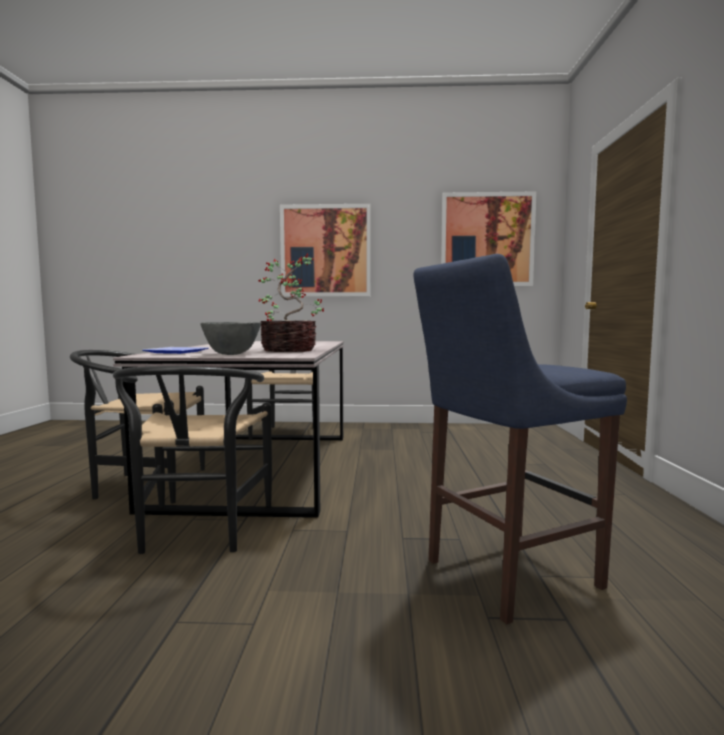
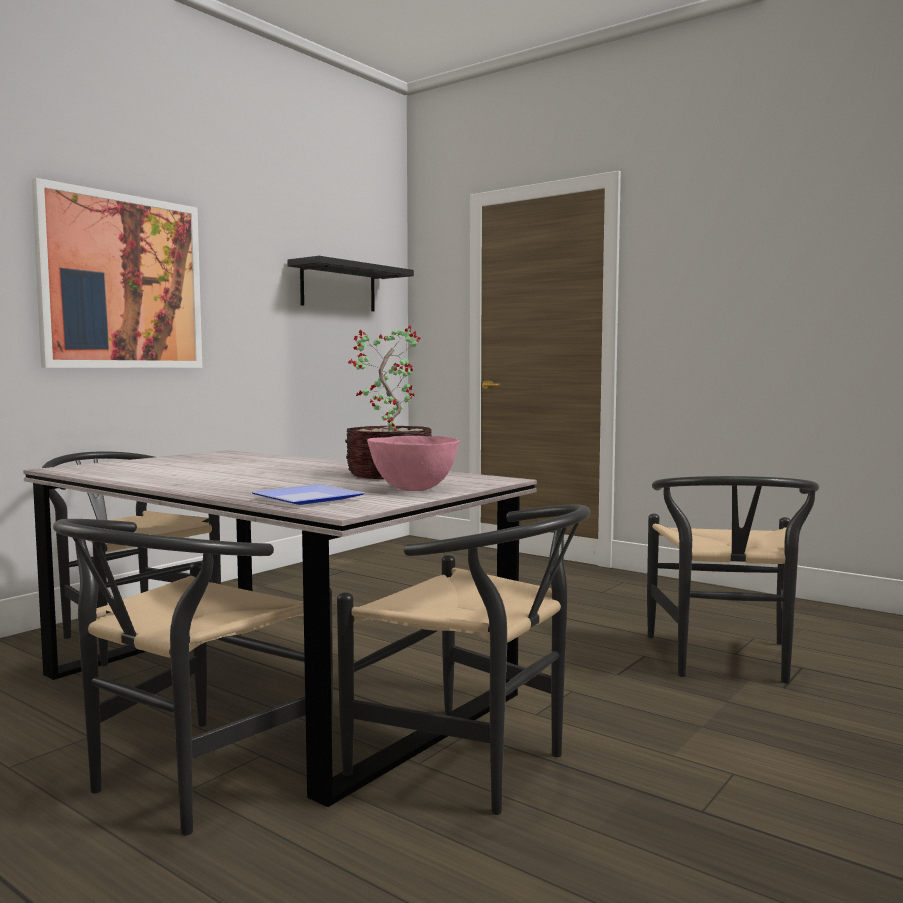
camera: 55 degrees left, 0 degrees up
grey bowl [200,322,261,355] -> pink bowl [367,436,459,491]
blue stool [413,254,627,624] -> black chair [647,476,819,684]
picture [441,192,537,286] -> black shelf [287,256,414,311]

